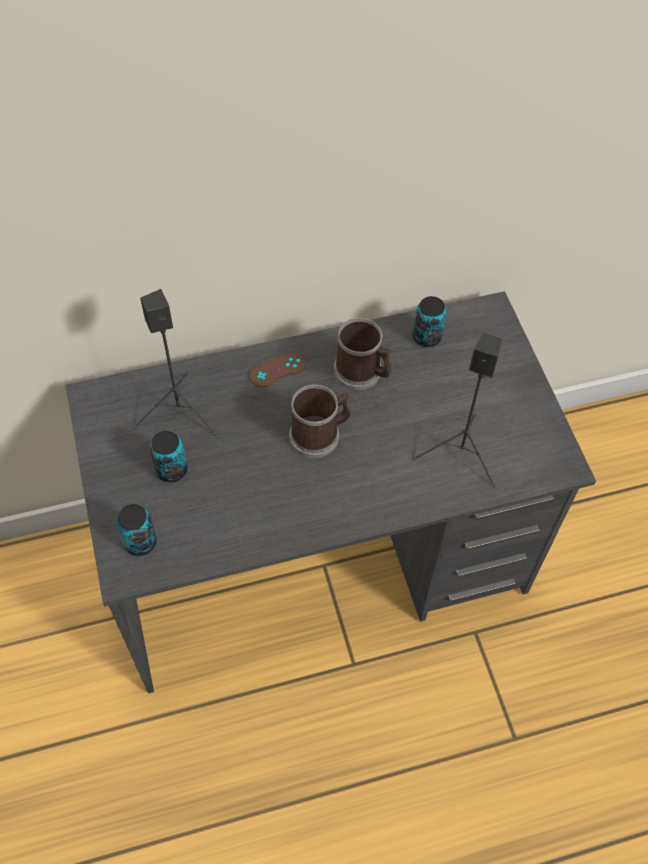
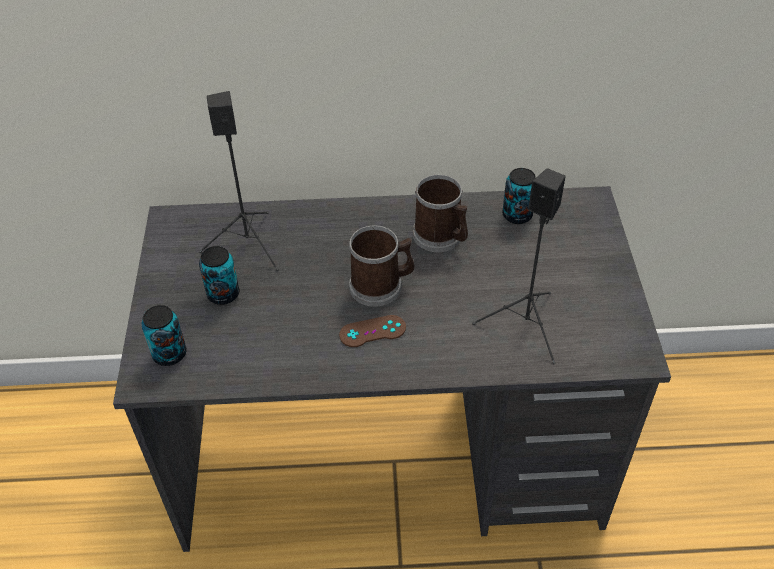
camera: 15 degrees right, 10 degrees down
brown game controller [250,352,306,387] -> brown game controller moved to [339,315,406,347]

